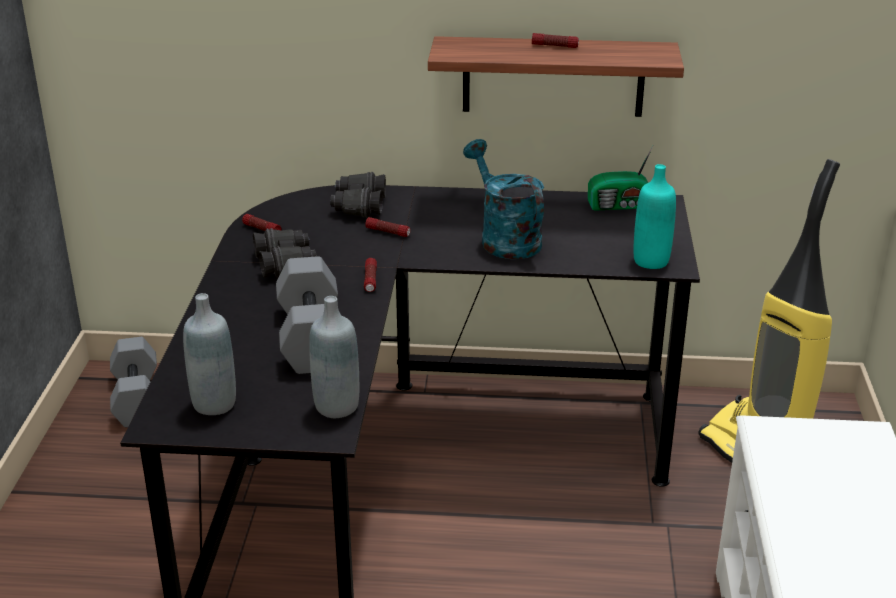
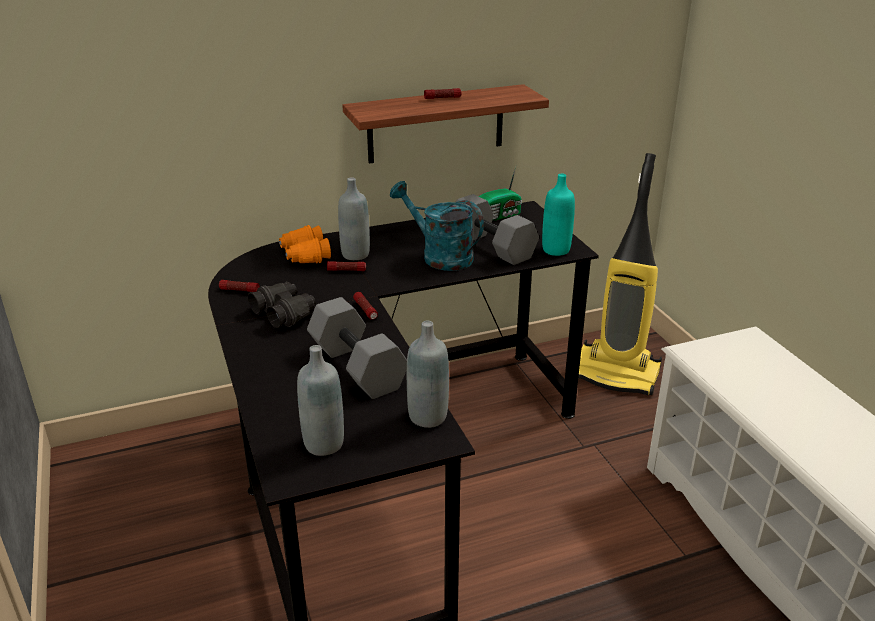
camera: 25 degrees left, 0 degrees up
grey dumbbell [110,337,157,428] -> grey dumbbell moved to [455,194,539,265]
black binoculars [330,172,386,218] -> orange binoculars [279,225,331,263]
none -> grey bottle [338,177,370,260]

